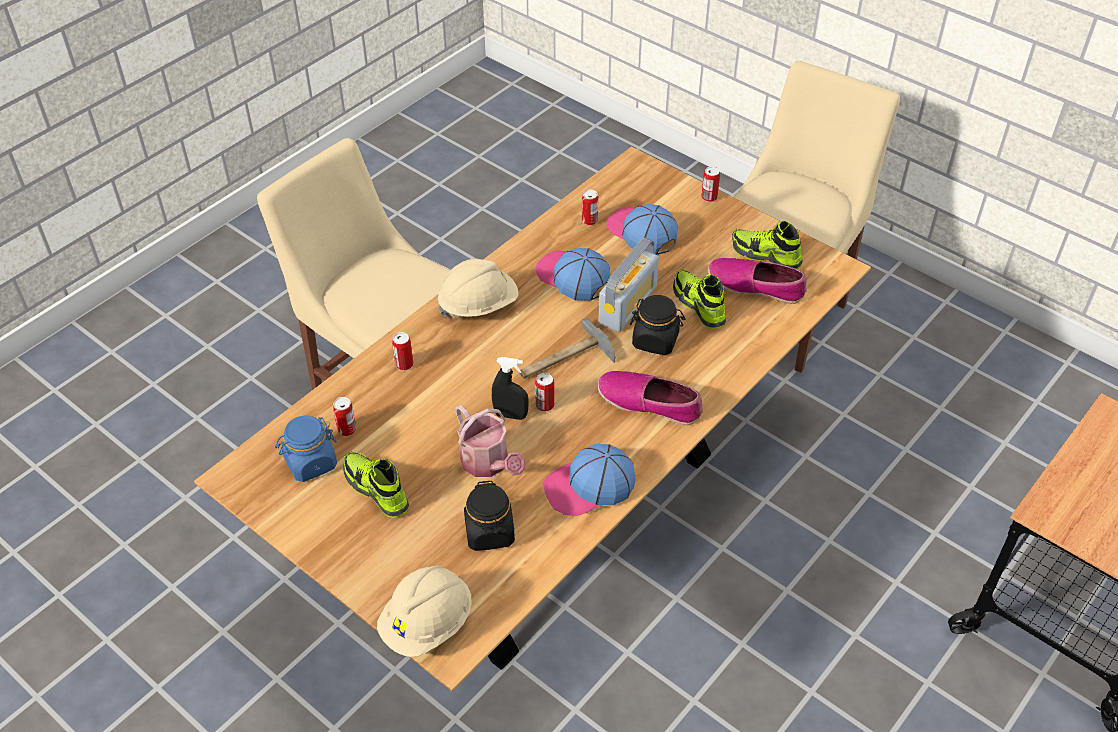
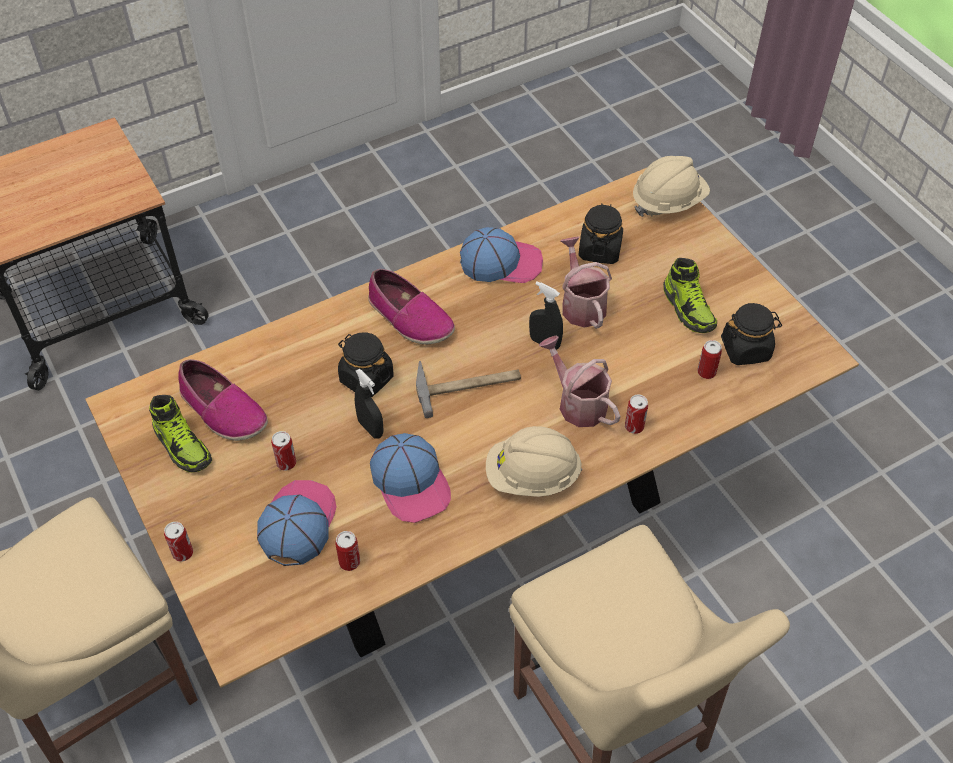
camera: 160 degrees left, 5 degrees up
blue jar [275,416,337,482] -> black jar [721,303,782,365]
can [535,373,554,412] -> can moved to [271,431,296,471]
radio [598,238,659,332] -> black spray bottle [355,369,384,439]
cap [607,204,678,255] -> cap turned 150 degrees counterclockwise [257,480,336,566]
shoe [673,269,726,329] -> none
none -> watering can [539,336,620,427]

